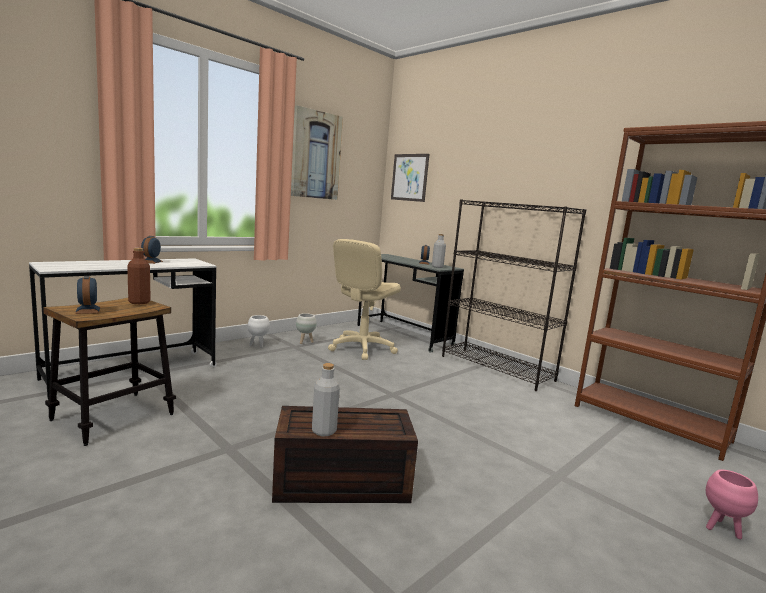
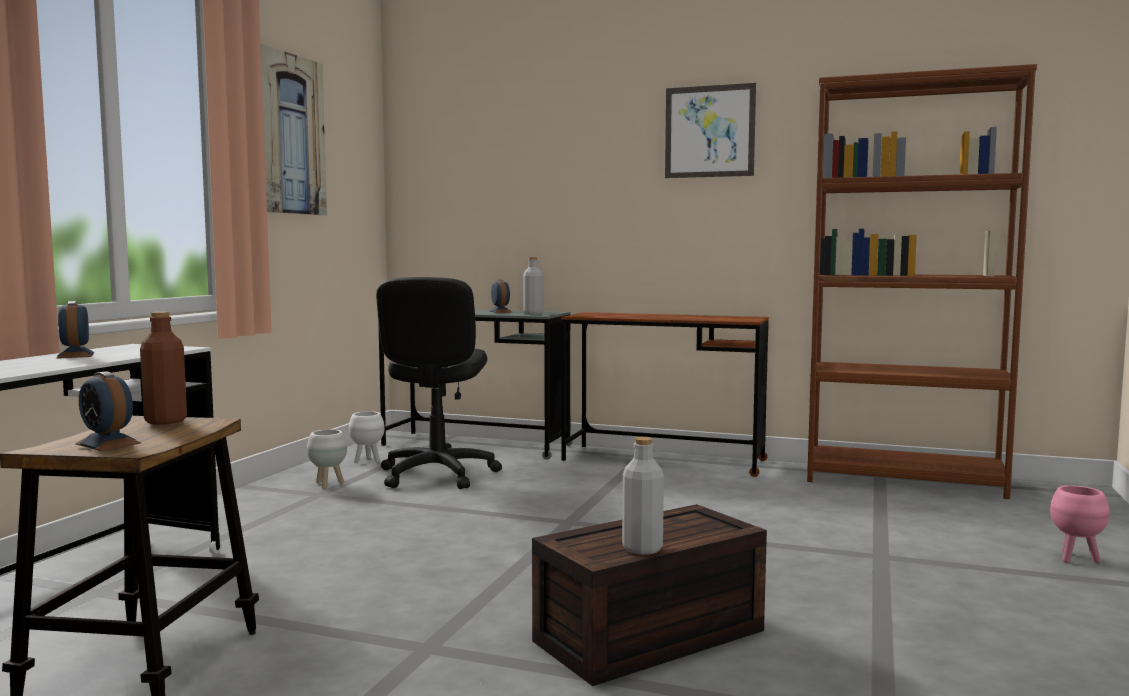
camera: 25 degrees left, 5 degrees down
white planter [248,315,270,348] -> white planter moved to [349,411,385,463]
beige office chair [328,239,401,360] -> black office chair [376,277,502,489]
picture [391,154,429,202] -> picture moved to [665,83,756,178]
black bookcase [442,199,586,391] -> brown desk [561,312,769,477]

